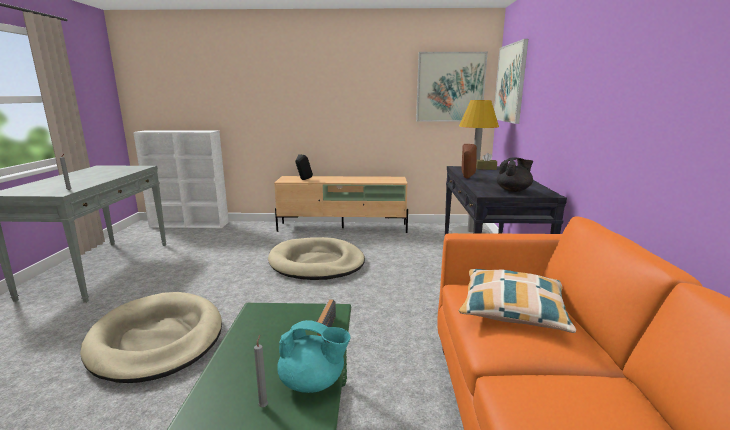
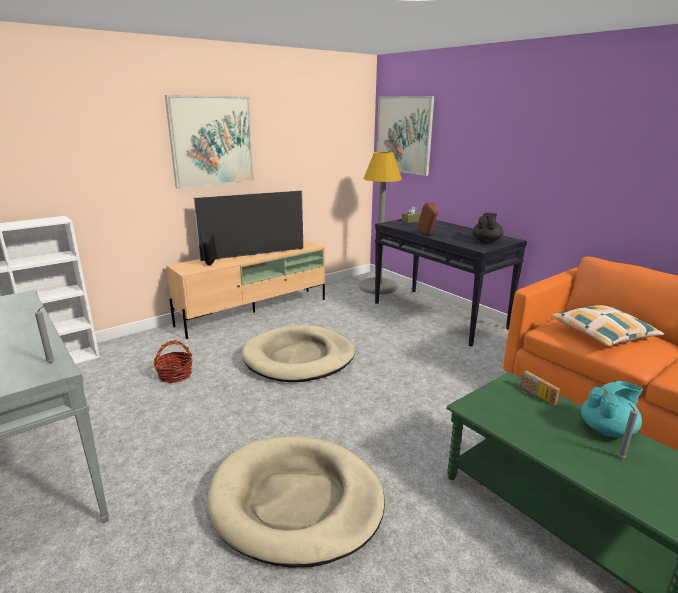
camera: 40 degrees left, 5 degrees up
picture [416,52,488,122] -> picture moved to [165,95,254,189]
none -> basket [153,340,193,383]
none -> television [194,190,303,261]

